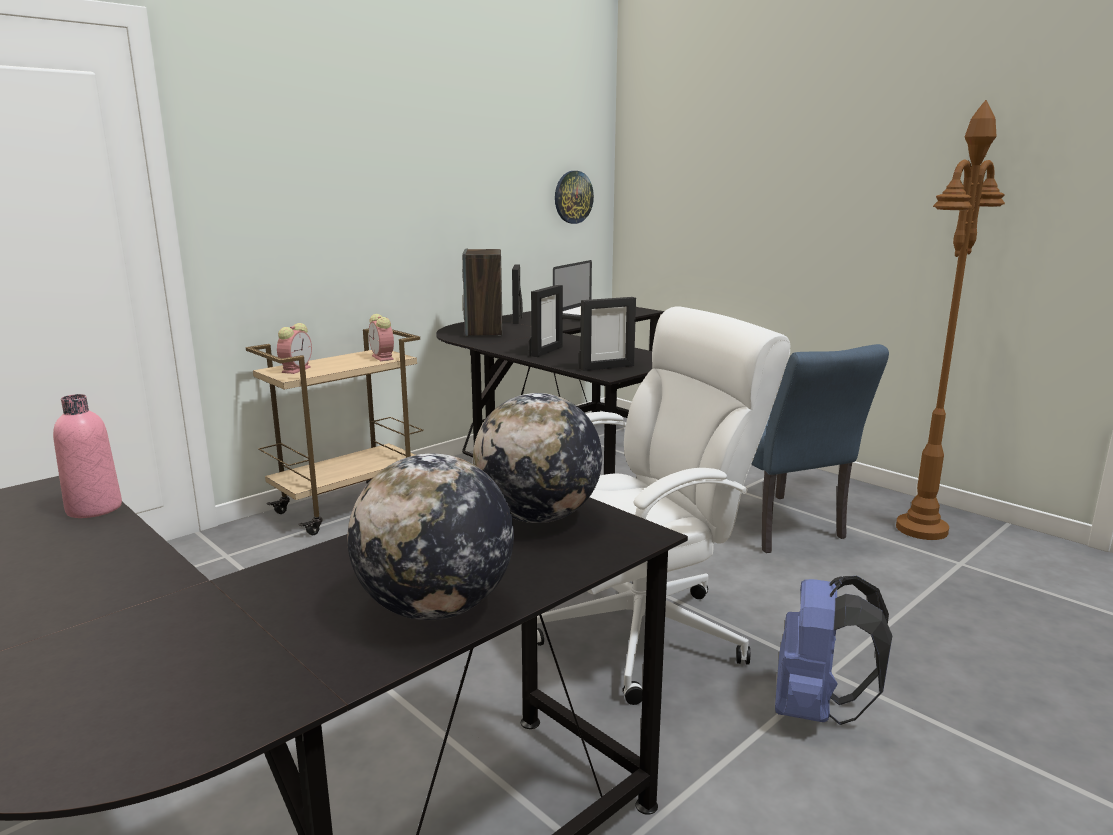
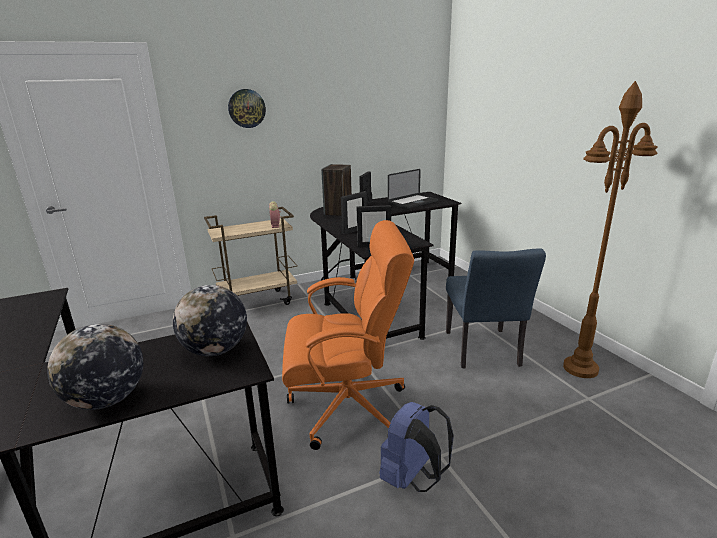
camera: 20 degrees right, 5 degrees up
pink bottle [53,394,122,518] -> none
alarm clock [277,323,312,374] -> none
white office chair [537,306,790,705] -> orange office chair [282,220,414,450]
wall clock [555,171,594,224] -> wall clock moved to [228,89,266,128]

